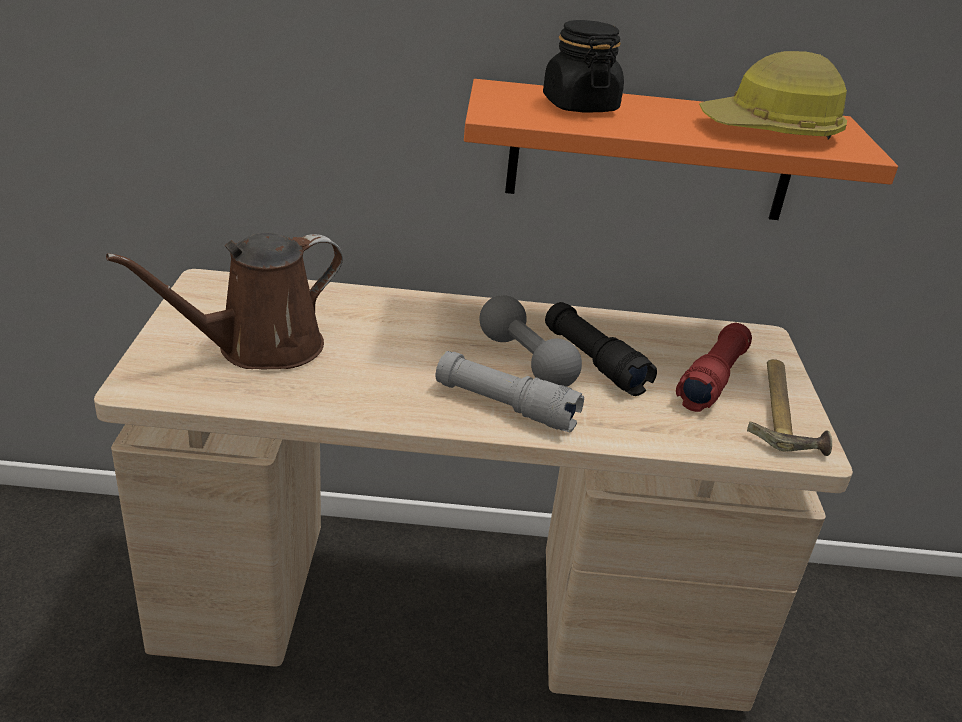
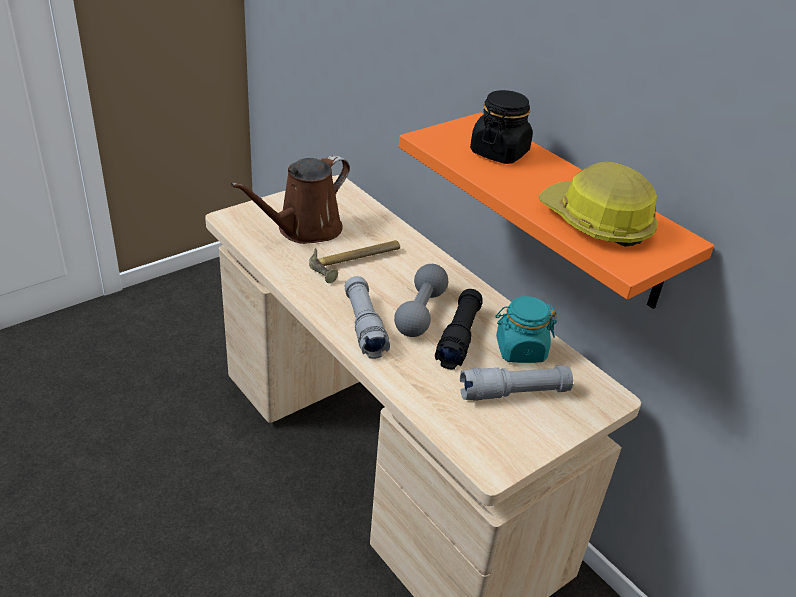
camera: 50 degrees right, 5 degrees up
brown watering can [106,233,343,369] -> brown watering can turned 60 degrees counterclockwise [231,155,350,244]
red flashlight [676,323,752,412] -> grey flashlight [460,365,573,401]
hammer [747,359,832,456] -> hammer moved to [309,240,400,283]
none -> turquoise jar [495,296,557,363]

